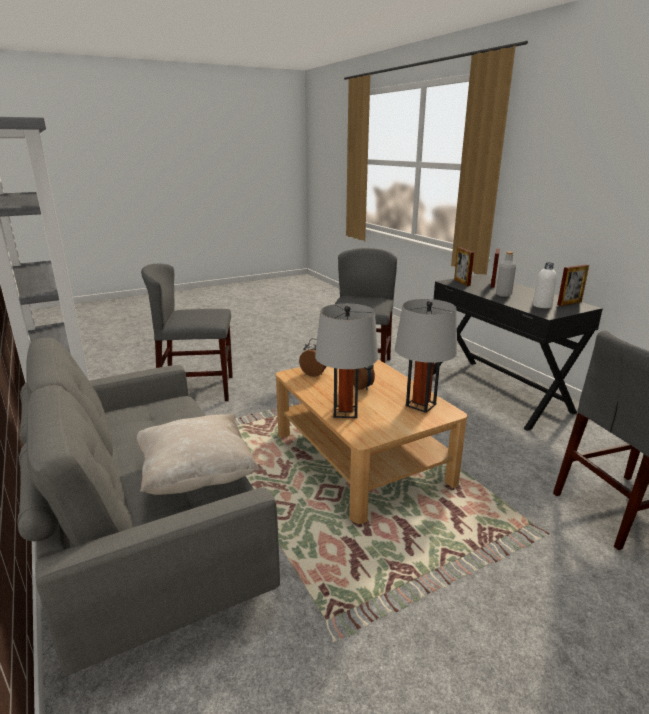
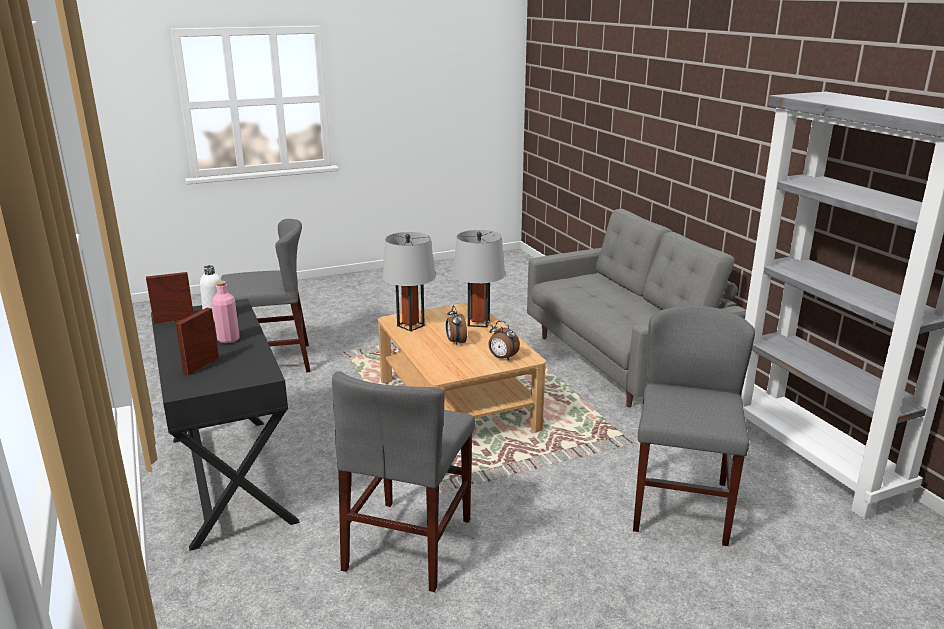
camera: 175 degrees left, 0 degrees up
beige pillow [136,414,259,495] -> none
grey chair [141,264,233,401] -> grey chair turned 75 degrees counterclockwise [633,305,755,546]
picture frame [454,247,474,286] -> none
grey bottle [496,252,516,297] -> pink bottle [212,281,240,344]

